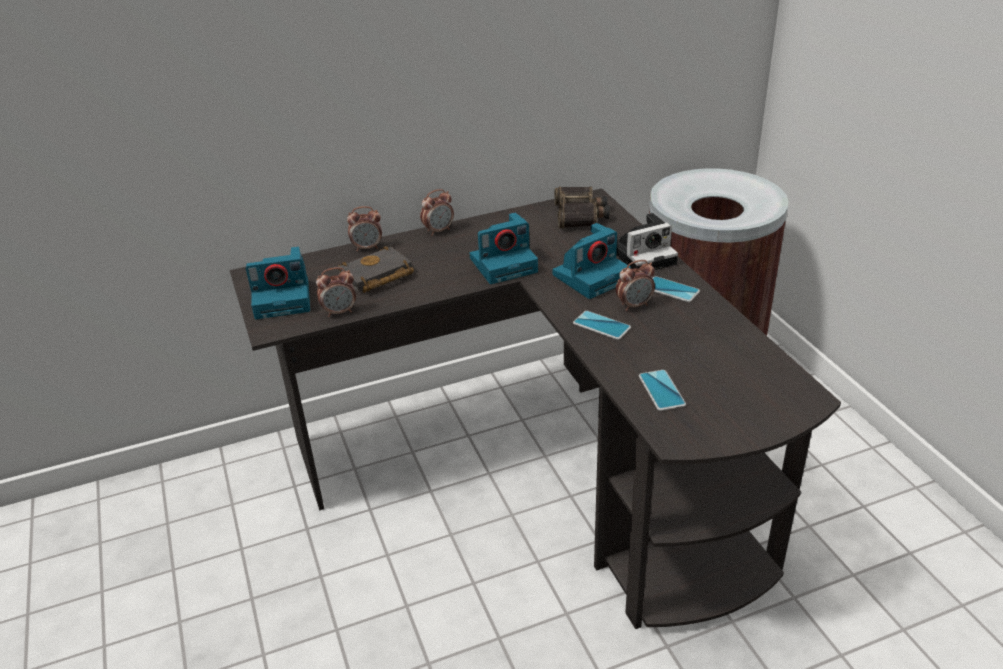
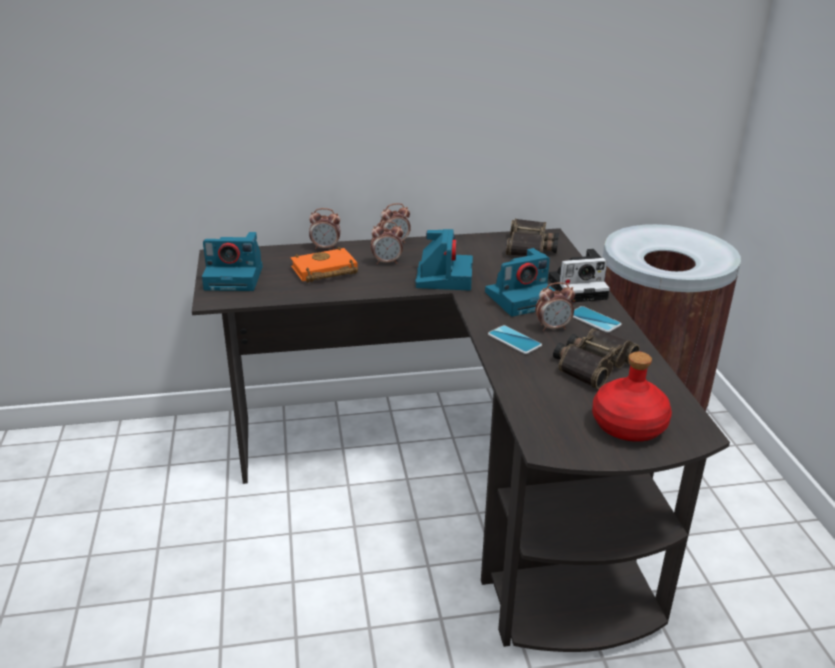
camera: 10 degrees right, 5 degrees down
alarm clock [316,267,356,317] -> alarm clock moved to [371,221,403,265]
black book [338,246,414,293] -> orange book [291,247,358,283]
camera [470,212,538,284] -> camera turned 75 degrees counterclockwise [415,229,473,290]
phone [639,370,686,411] -> none
none -> binoculars [553,329,640,389]
none -> red bottle [592,352,672,442]

